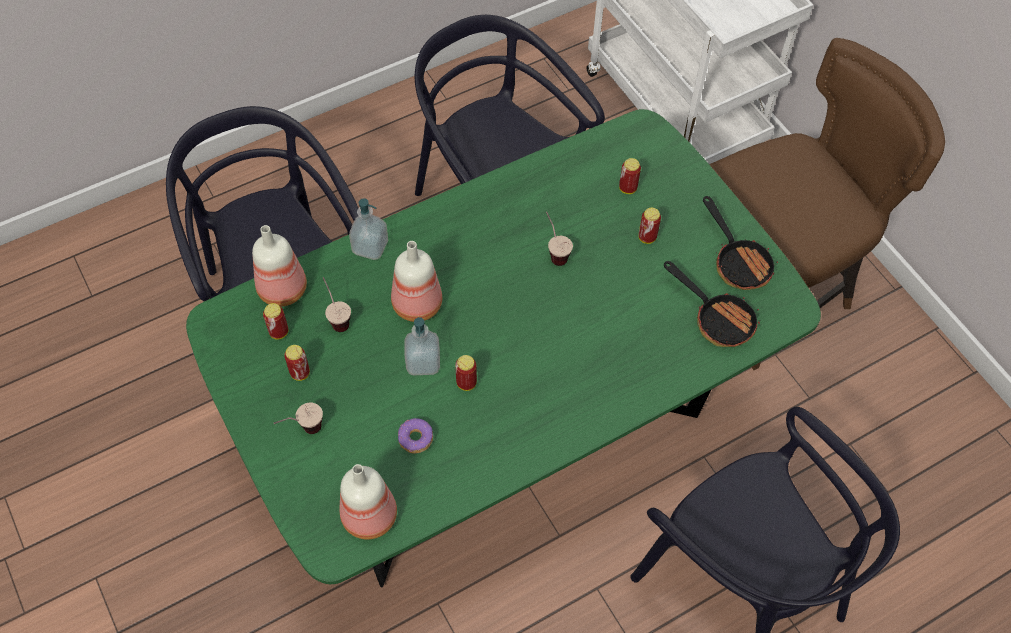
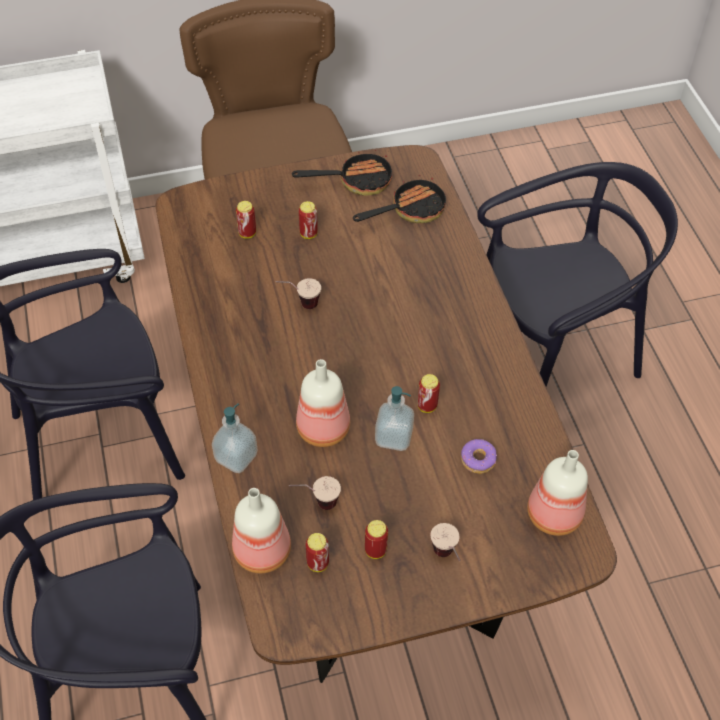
camera: 75 degrees left, 5 degrees down
green dining table [186,109,821,588] -> brown dining table [156,145,617,683]

